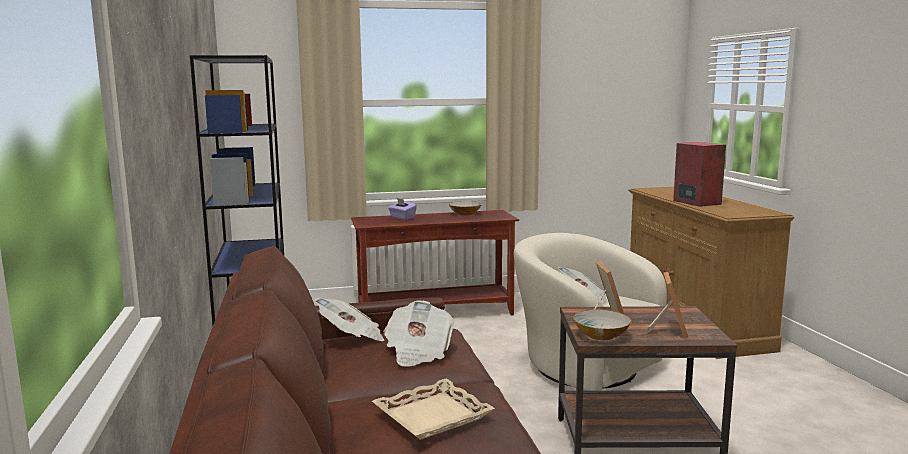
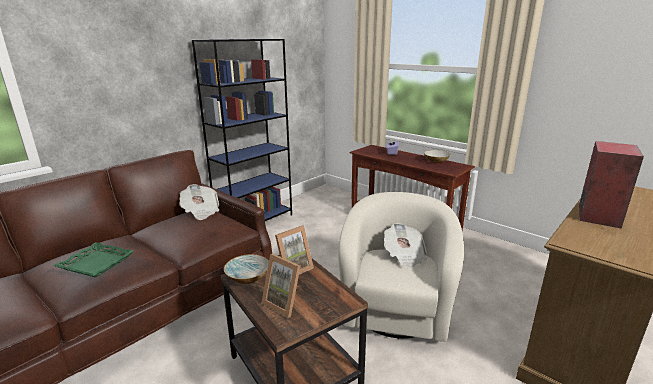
camera: 55 degrees right, 10 degrees up
beige tray [372,378,495,440] -> green tray [53,242,133,278]
newspaper [384,300,454,367] -> none
picture frame [645,272,689,338] -> picture frame turned 60 degrees clockwise [261,254,301,318]

